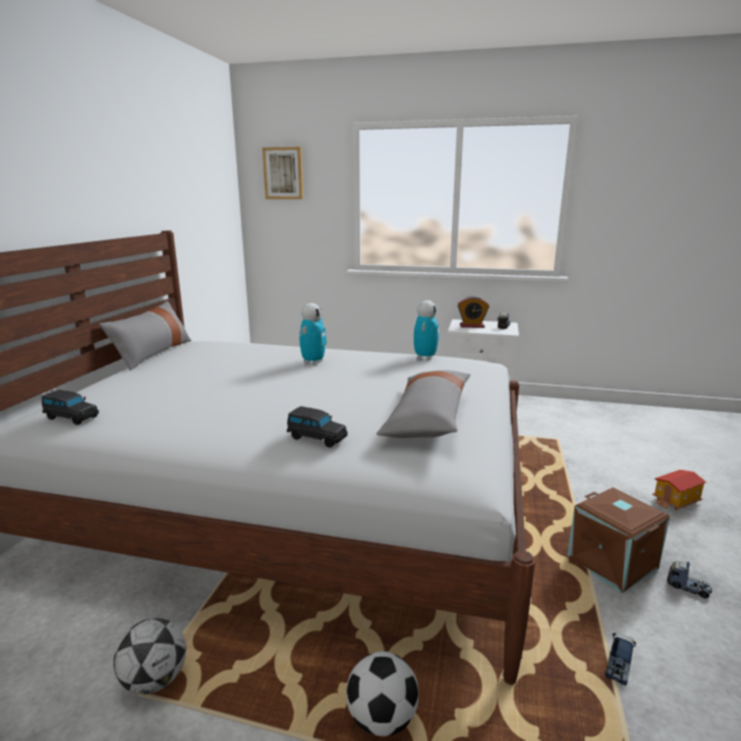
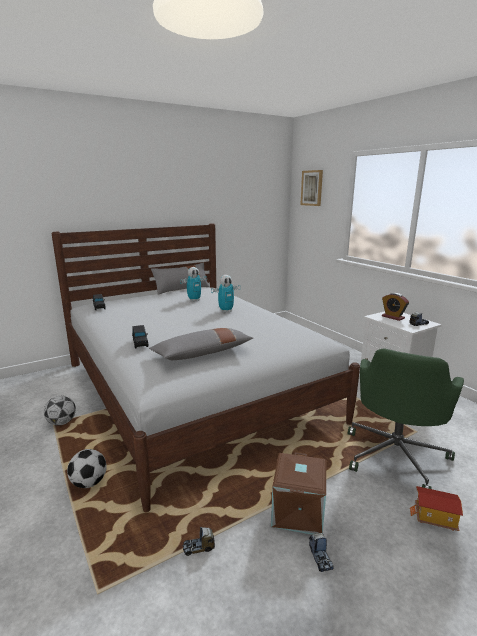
camera: 45 degrees right, 0 degrees up
toy robot [414,300,439,360] -> toy robot moved to [180,267,206,302]
none -> green office chair [348,348,464,489]

